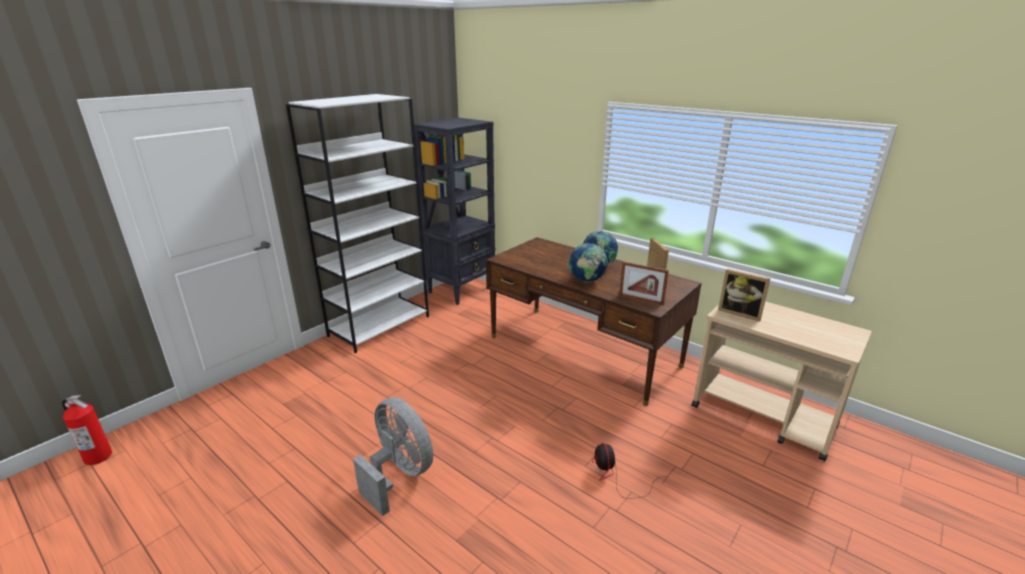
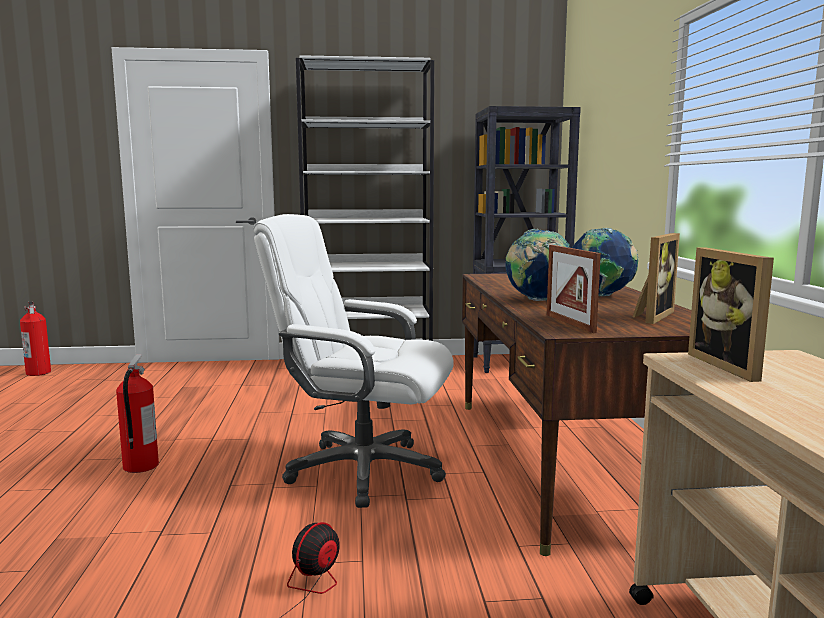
camera: 45 degrees right, 15 degrees down
grey fan [353,397,433,516] -> fire extinguisher [116,354,159,473]
none -> white office chair [253,214,454,508]

